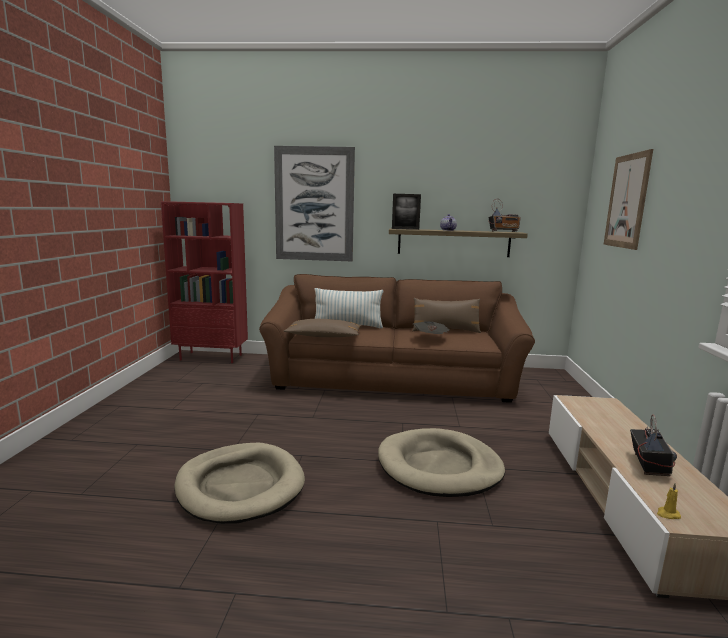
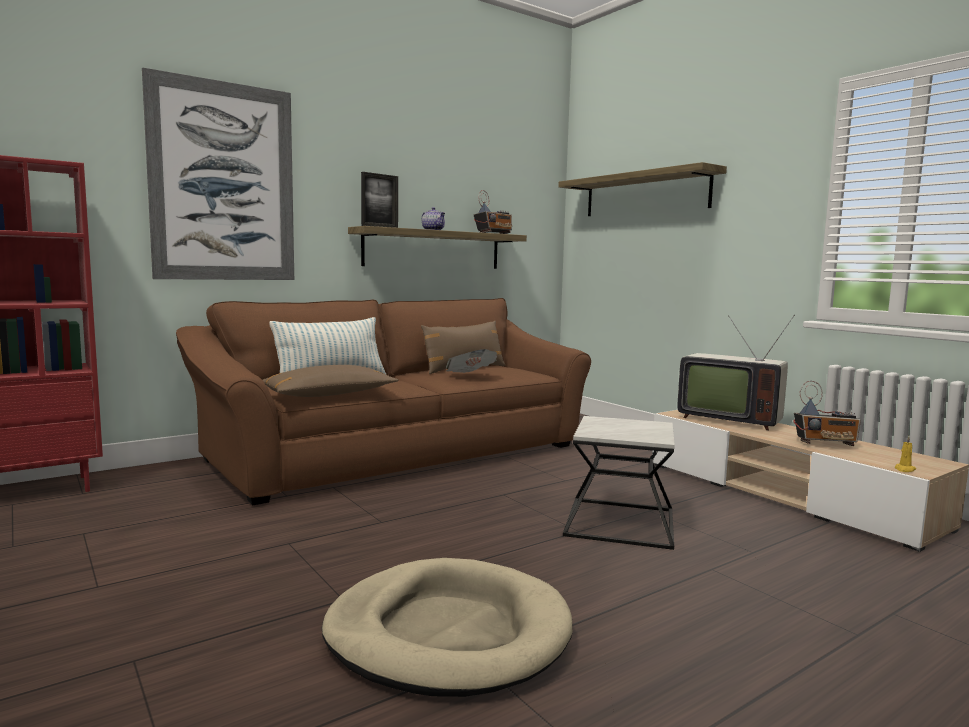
camera: 40 degrees left, 5 degrees down
beige dog bed [378,428,505,497] -> side table [563,416,675,550]
picture [604,149,653,250] -> shelf [558,162,727,216]
radio [630,414,677,476] -> radio turned 120 degrees clockwise [793,381,861,446]
none -> television [678,315,795,431]

